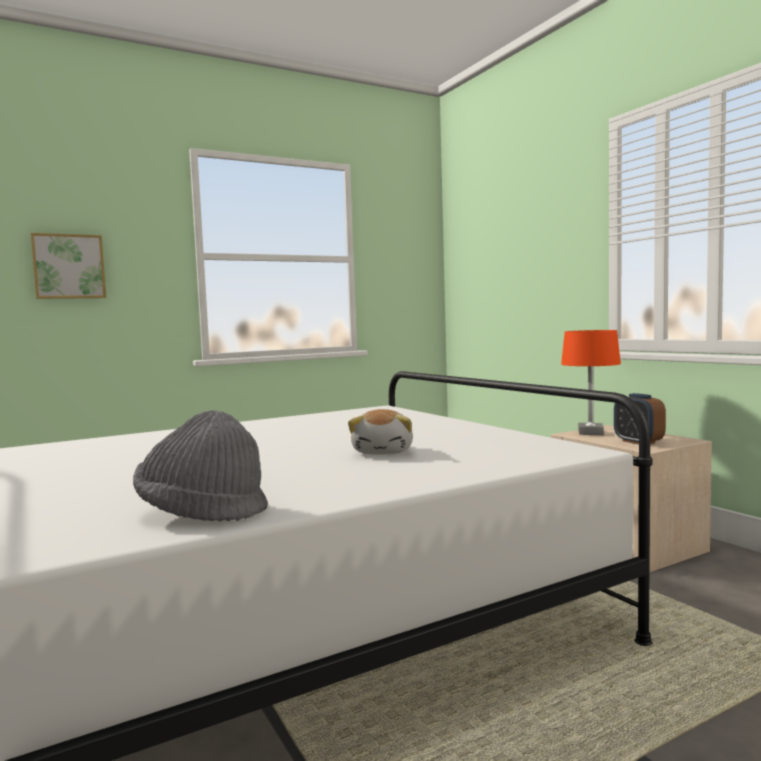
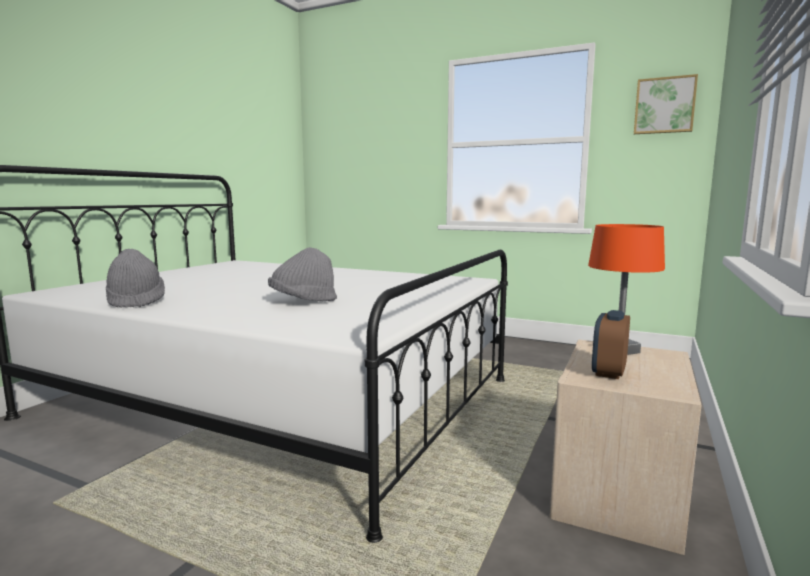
camera: 55 degrees right, 5 degrees up
picture [31,233,106,299] -> picture moved to [634,74,698,134]
plush toy [348,409,413,455] -> grey hat [268,247,337,301]

